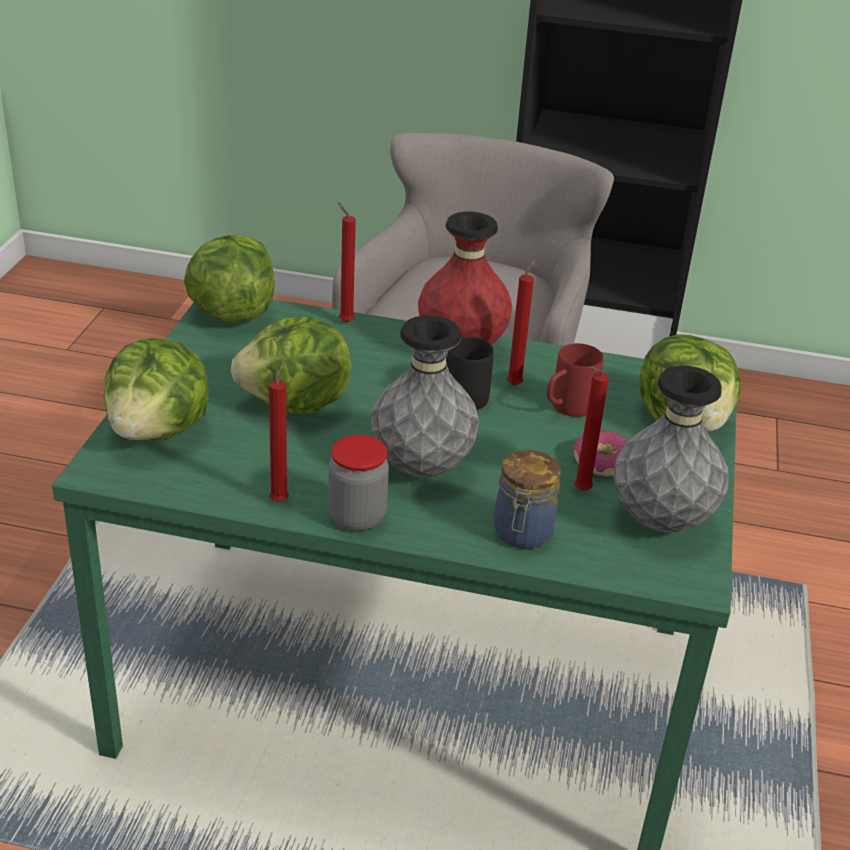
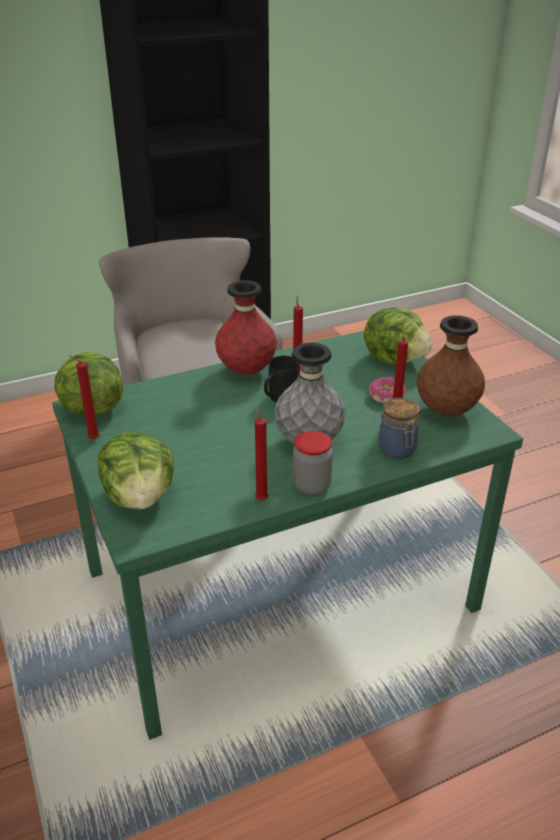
camera: 35 degrees left, 0 degrees up
lettuce [231,317,351,414] -> none
red candle [338,202,356,323] -> red candle moved to [69,355,100,439]
red mug [547,343,604,417] -> none
grey vase [614,366,729,532] -> brown vase [417,315,485,417]

